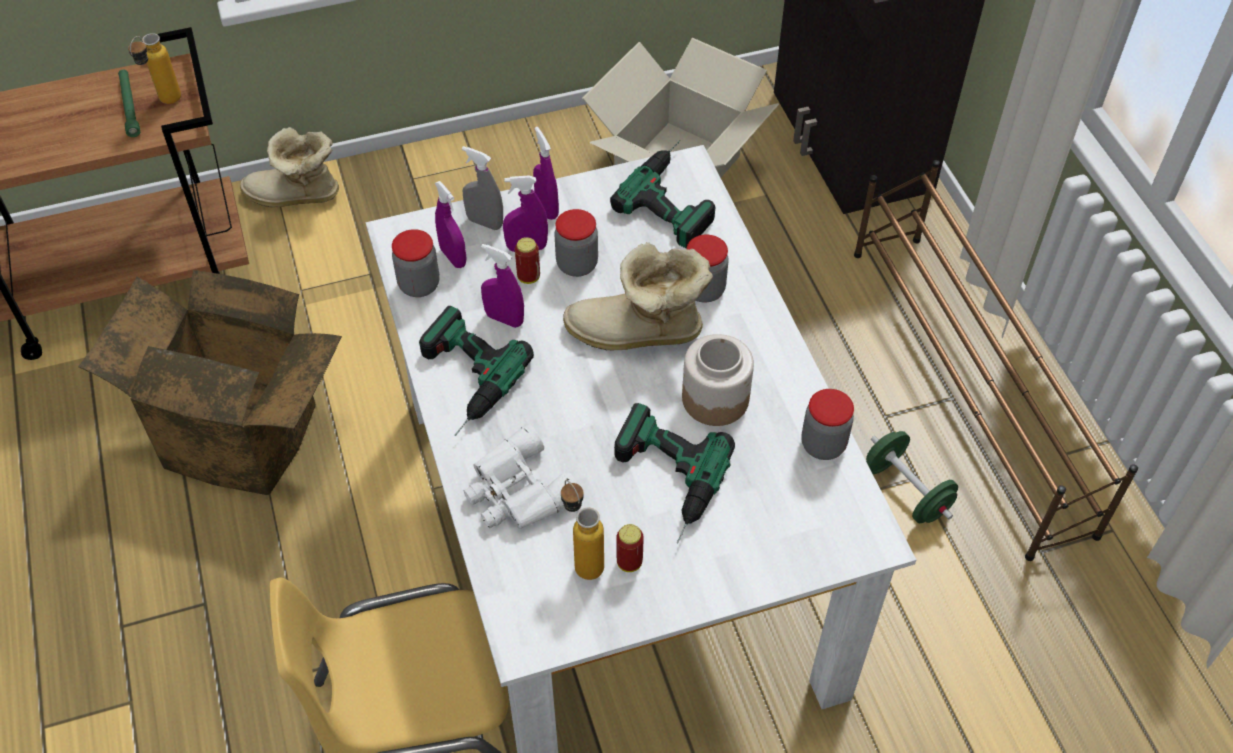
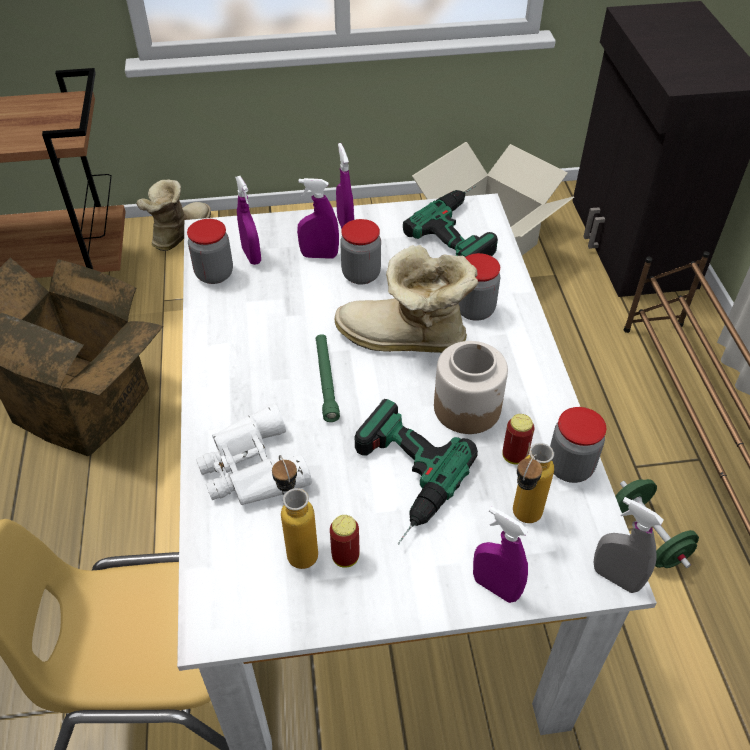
camera: 10 degrees right, 5 degrees down
green flashlight [118,70,140,137] -> green flashlight moved to [316,334,340,422]
bottle [128,33,181,104] -> bottle moved to [513,443,554,523]
boot [240,127,339,207] -> boot turned 105 degrees clockwise [136,180,211,251]
power drill [419,306,534,436] -> none
grey spray bottle [462,146,503,230] -> grey spray bottle moved to [594,497,664,593]
purple spray bottle [481,244,524,328] -> purple spray bottle moved to [473,507,529,603]
can [515,237,540,284] -> can moved to [503,414,535,465]

